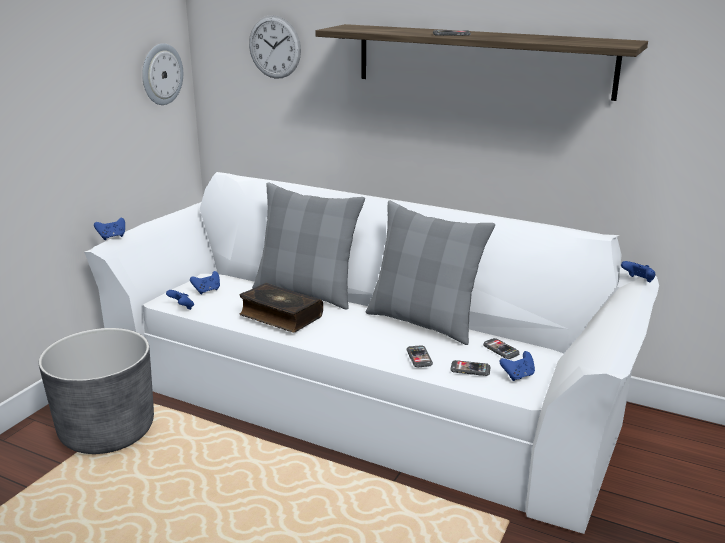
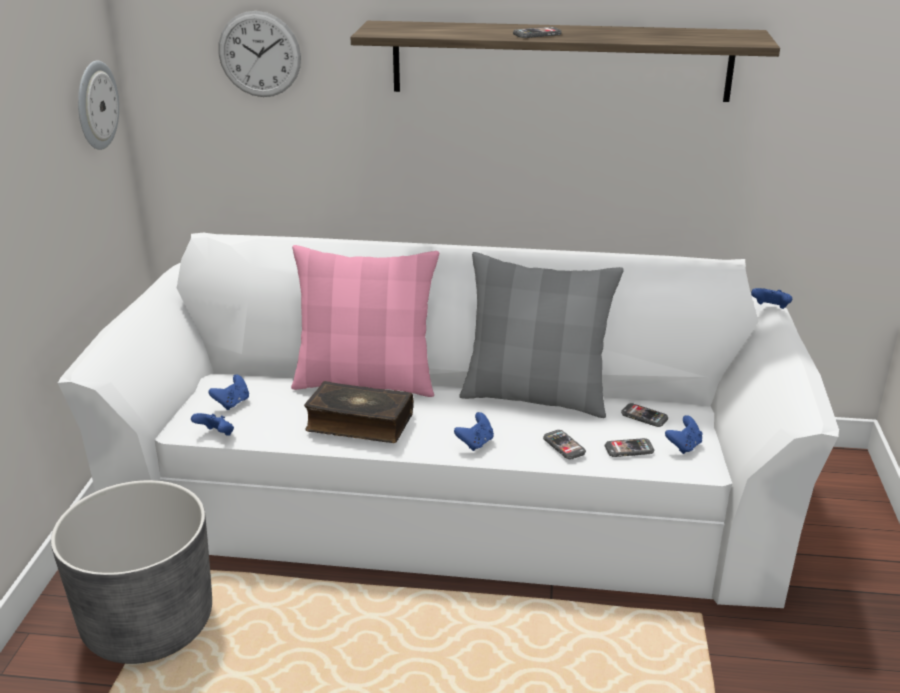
camera: 20 degrees left, 5 degrees up
blue game controller [94,218,125,240] -> blue game controller moved to [454,412,494,451]
grey pillow [252,182,365,309] -> pink pillow [291,245,439,397]

